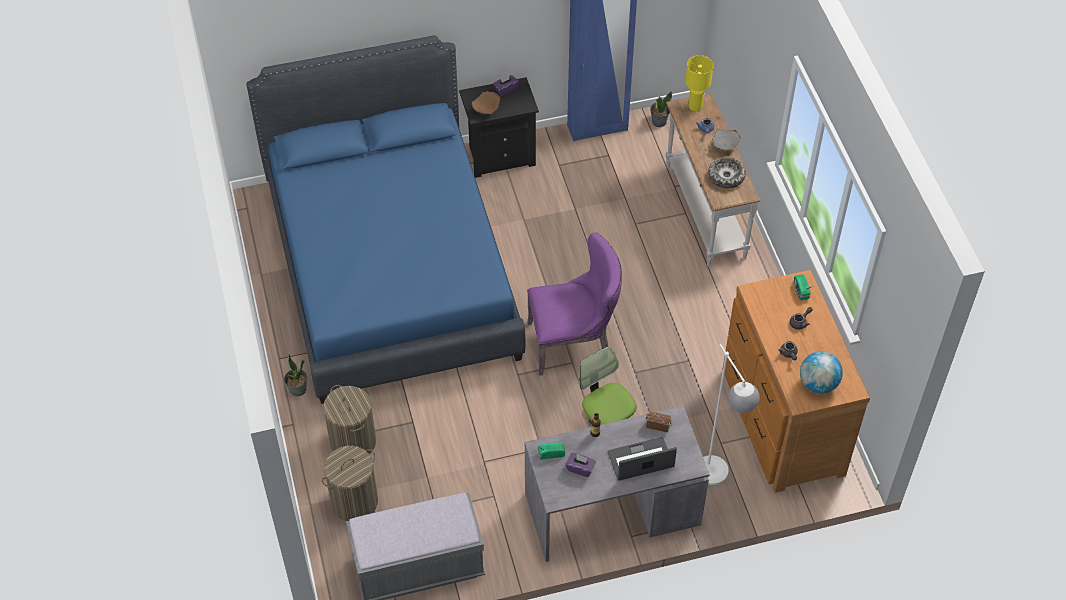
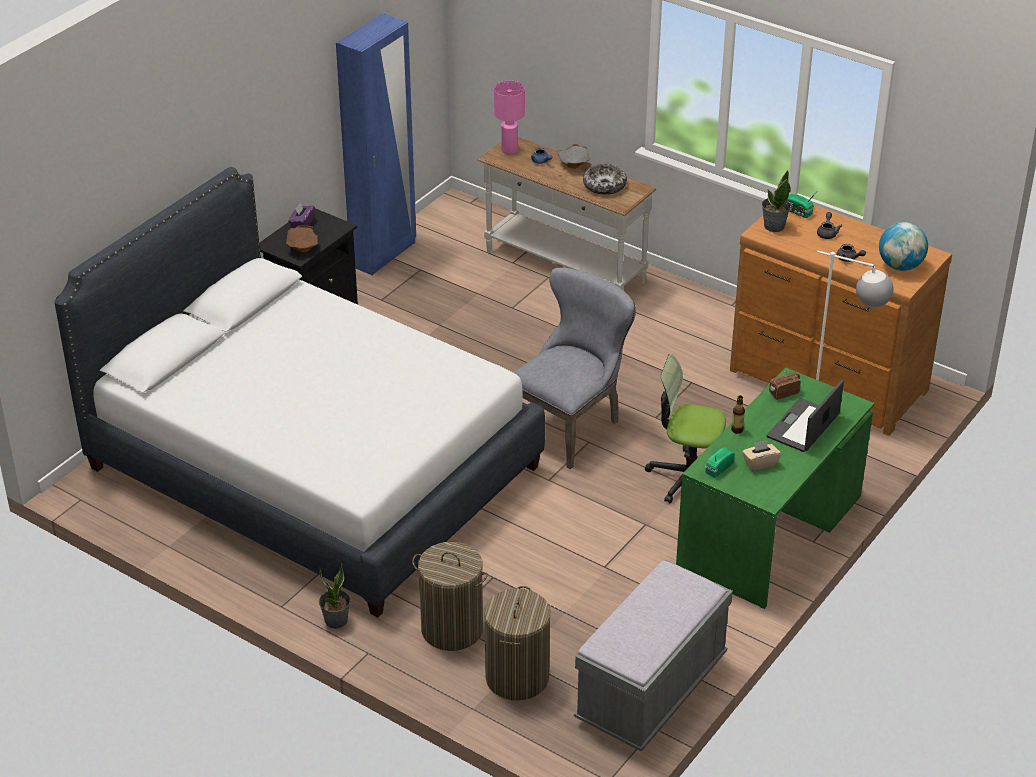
camera: 40 degrees left, 15 degrees down
blue bed [246,35,526,404] -> white bed [54,167,545,618]
grey desk [525,406,710,562] -> green desk [676,367,874,609]
purple chair [527,232,622,376] -> grey chair [513,268,636,469]
purple tissue box [566,453,596,477] -> beige tissue box [742,440,781,471]
potted plant [650,91,672,127] -> potted plant moved to [762,171,791,232]
yellow table lamp [685,55,713,111] -> pink table lamp [494,81,525,154]

